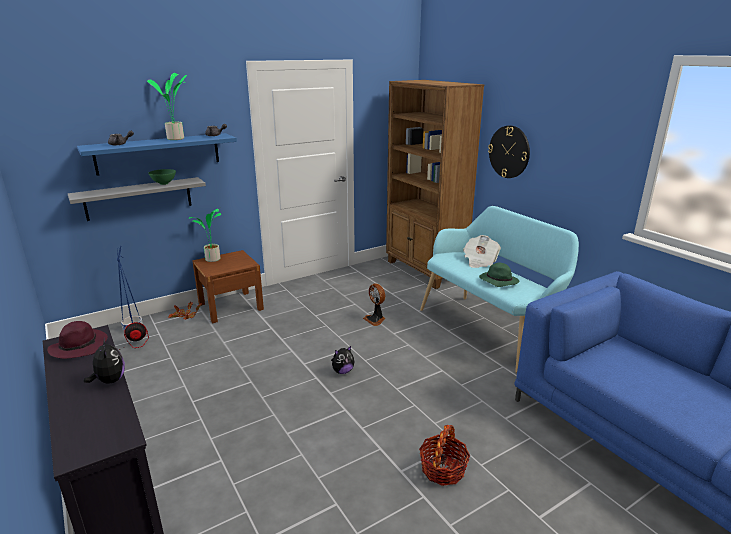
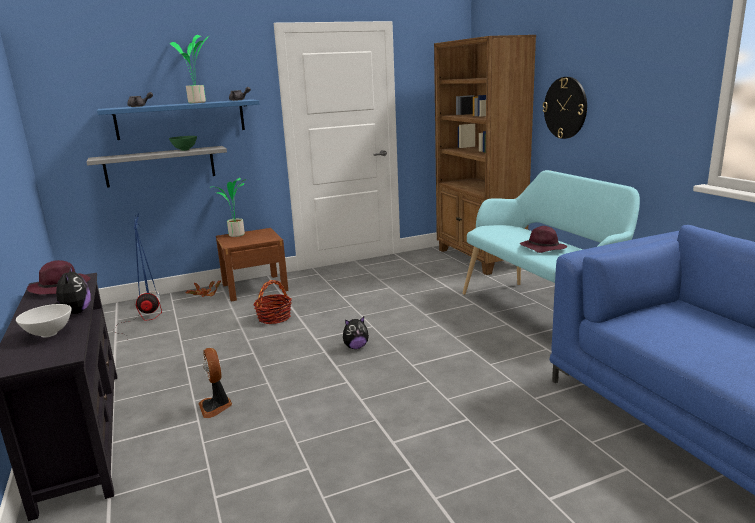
camera: 10 degrees right, 5 degrees down
fan [363,283,385,326] -> fan moved to [198,348,232,418]
basket [419,425,470,486] -> basket moved to [253,280,292,324]
newspaper [463,235,501,268] -> none
green hat [479,263,519,287] -> purple hat [520,226,567,253]
none -> white bowl [16,304,72,338]

